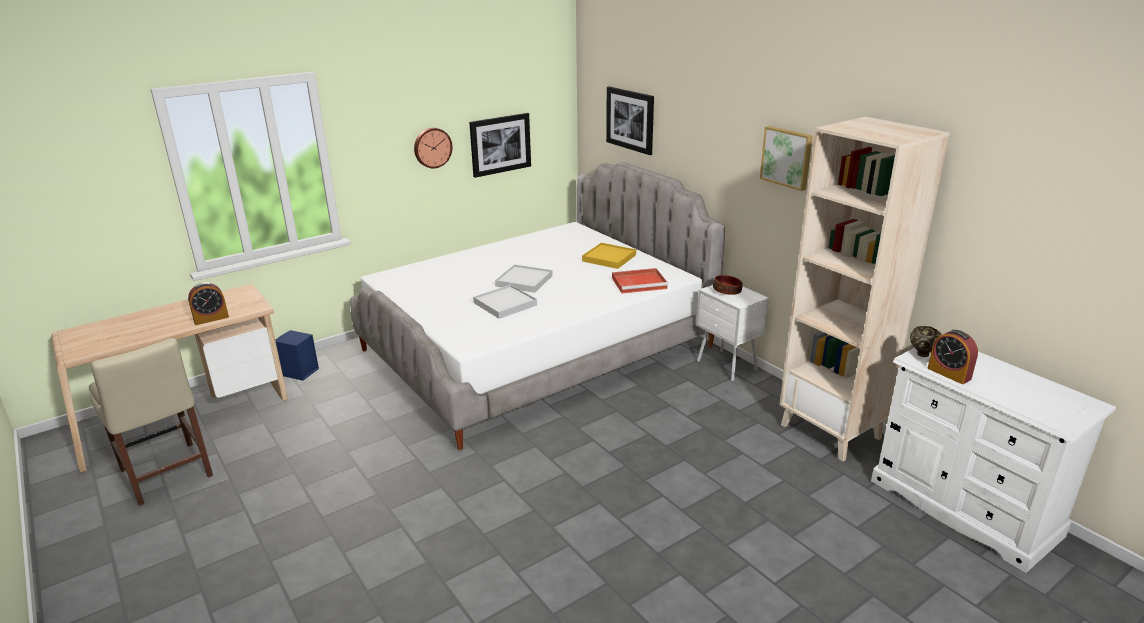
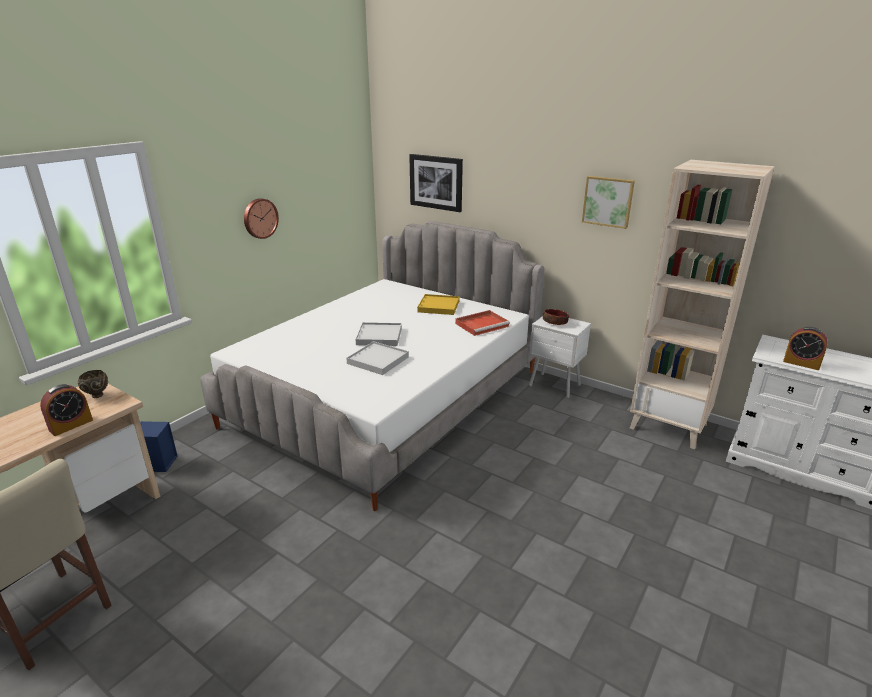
camera: 20 degrees left, 0 degrees up
picture [469,113,531,178] -> none
brown bowl [910,326,942,357] -> brown bowl moved to [78,370,108,398]

